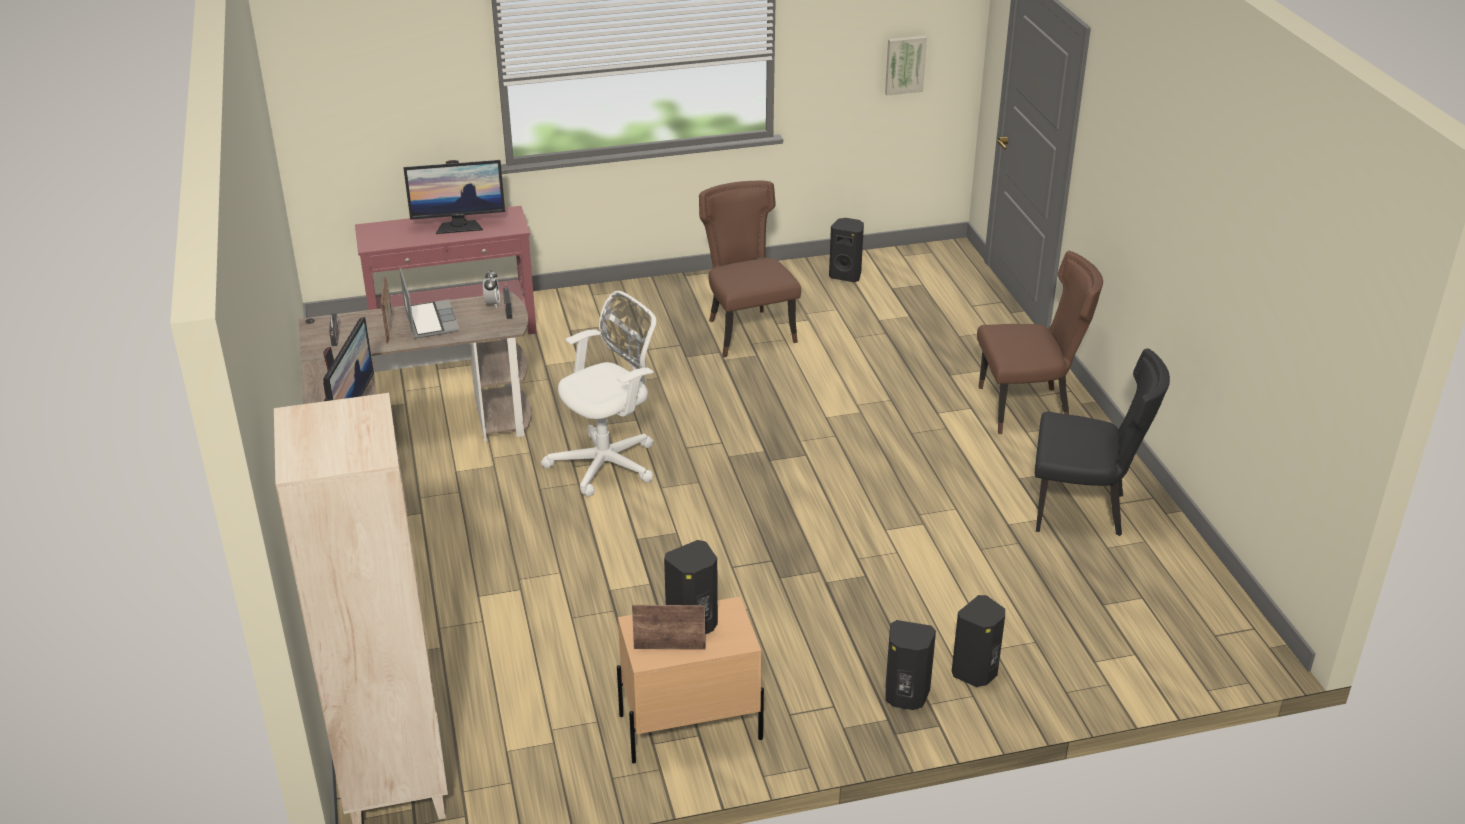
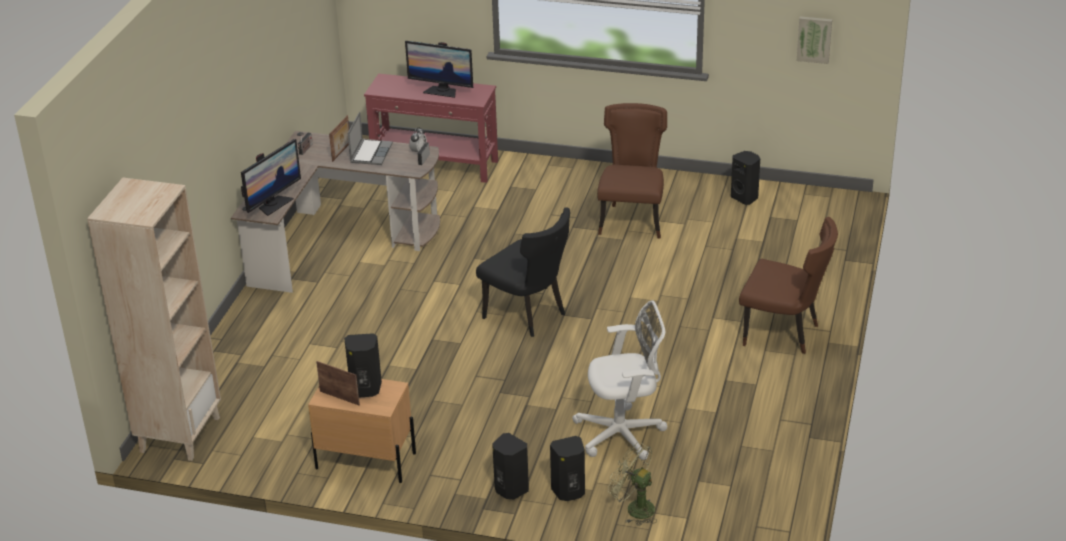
camera: 30 degrees right, 0 degrees up
white office chair [541,291,656,497] -> white office chair moved to [572,300,668,460]
black chair [1035,348,1170,536] -> black chair moved to [476,208,570,337]
none -> green fan [608,442,657,526]

